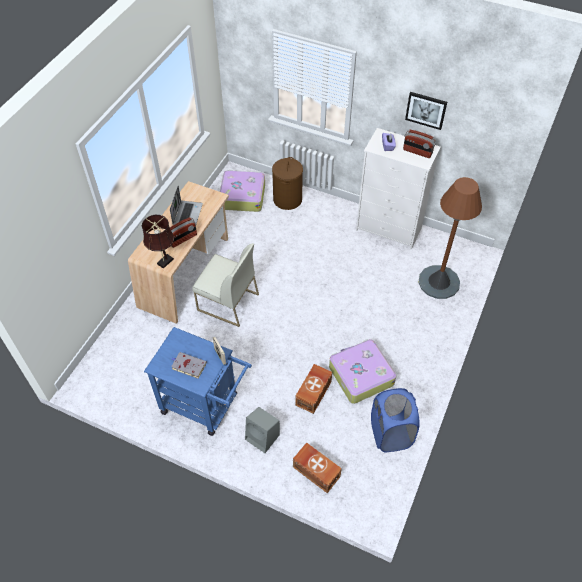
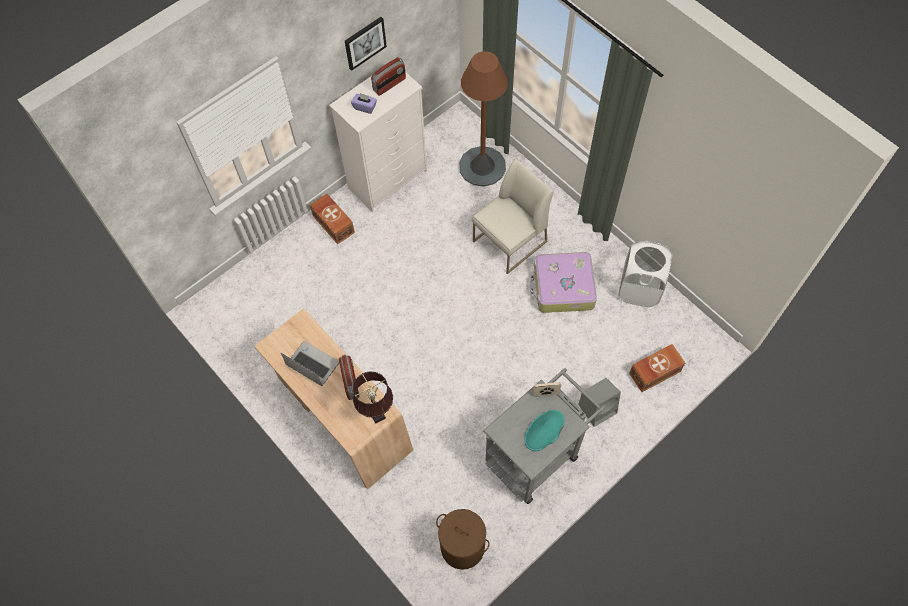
camera: 65 degrees left, 10 degrees up
blue cart [144,327,252,436] -> grey cart [483,368,605,504]
grey book [171,352,207,379] -> turquoise hat [524,410,565,451]
white chair [192,243,259,327] -> white chair moved to [472,158,553,274]
suitcase [220,170,265,212] -> none
brown laundry basket [272,157,303,210] -> brown laundry basket moved to [436,509,490,570]
brown storage box [295,364,332,414] -> brown storage box moved to [310,194,355,244]
blue laundry basket [371,388,419,452] -> white laundry basket [618,241,673,307]

